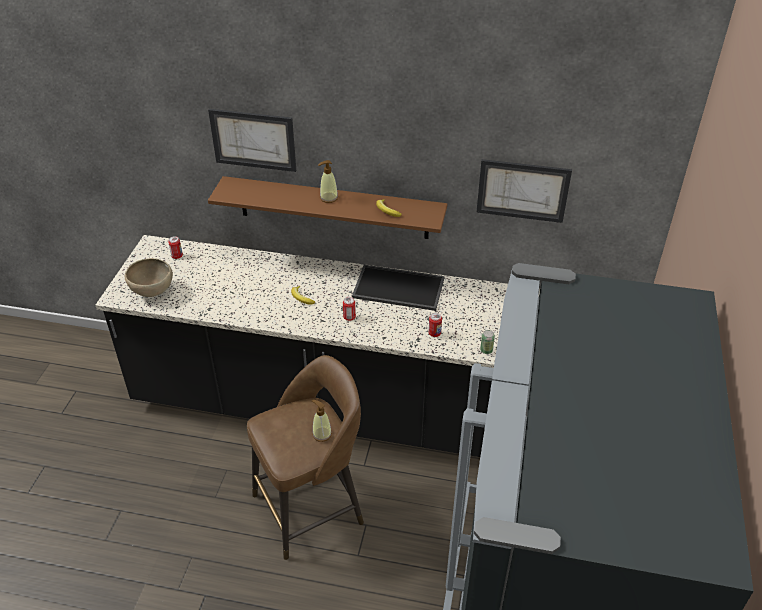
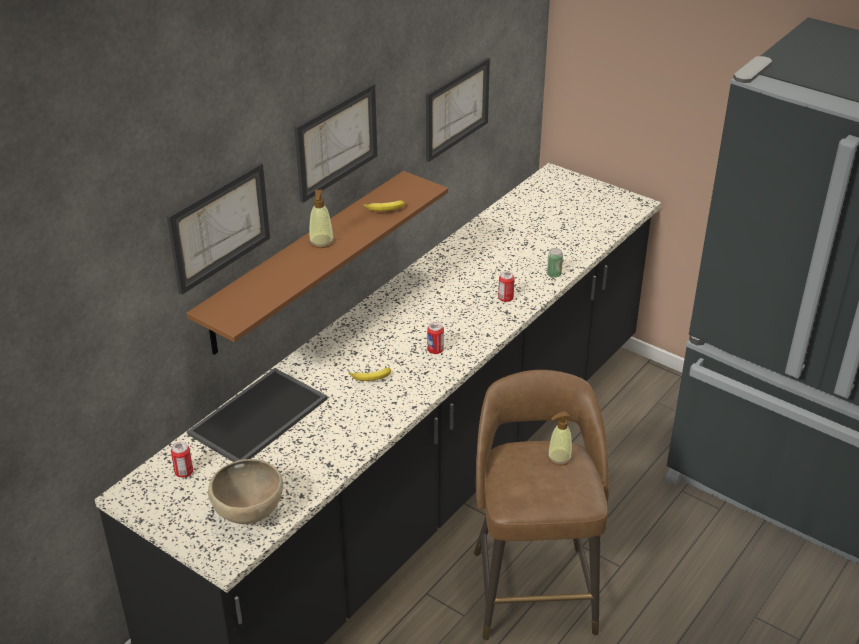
camera: 65 degrees left, 5 degrees down
tray [352,265,445,311] -> tray moved to [187,368,328,462]
none -> picture [294,83,377,203]

